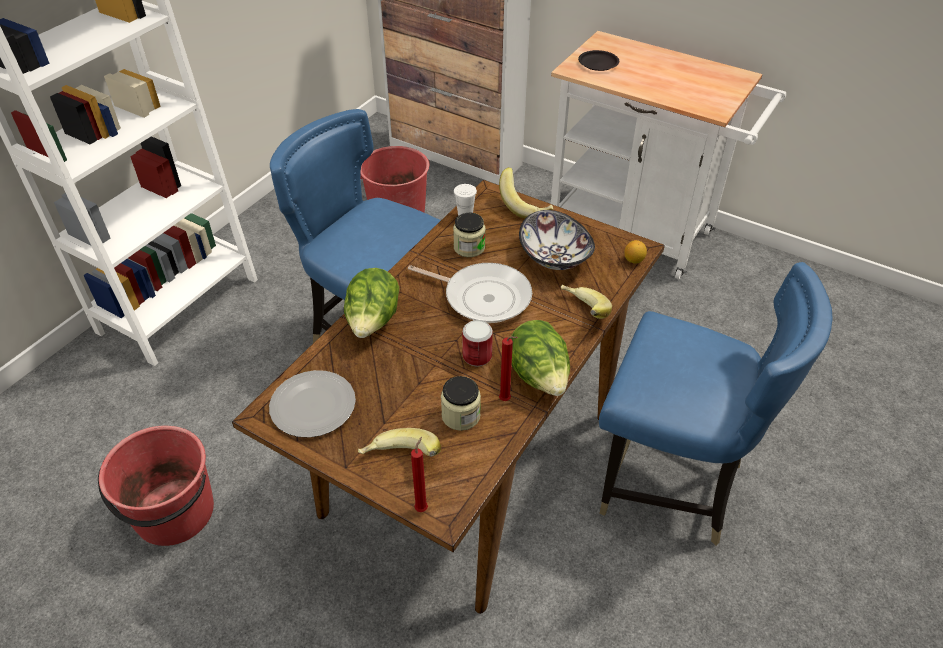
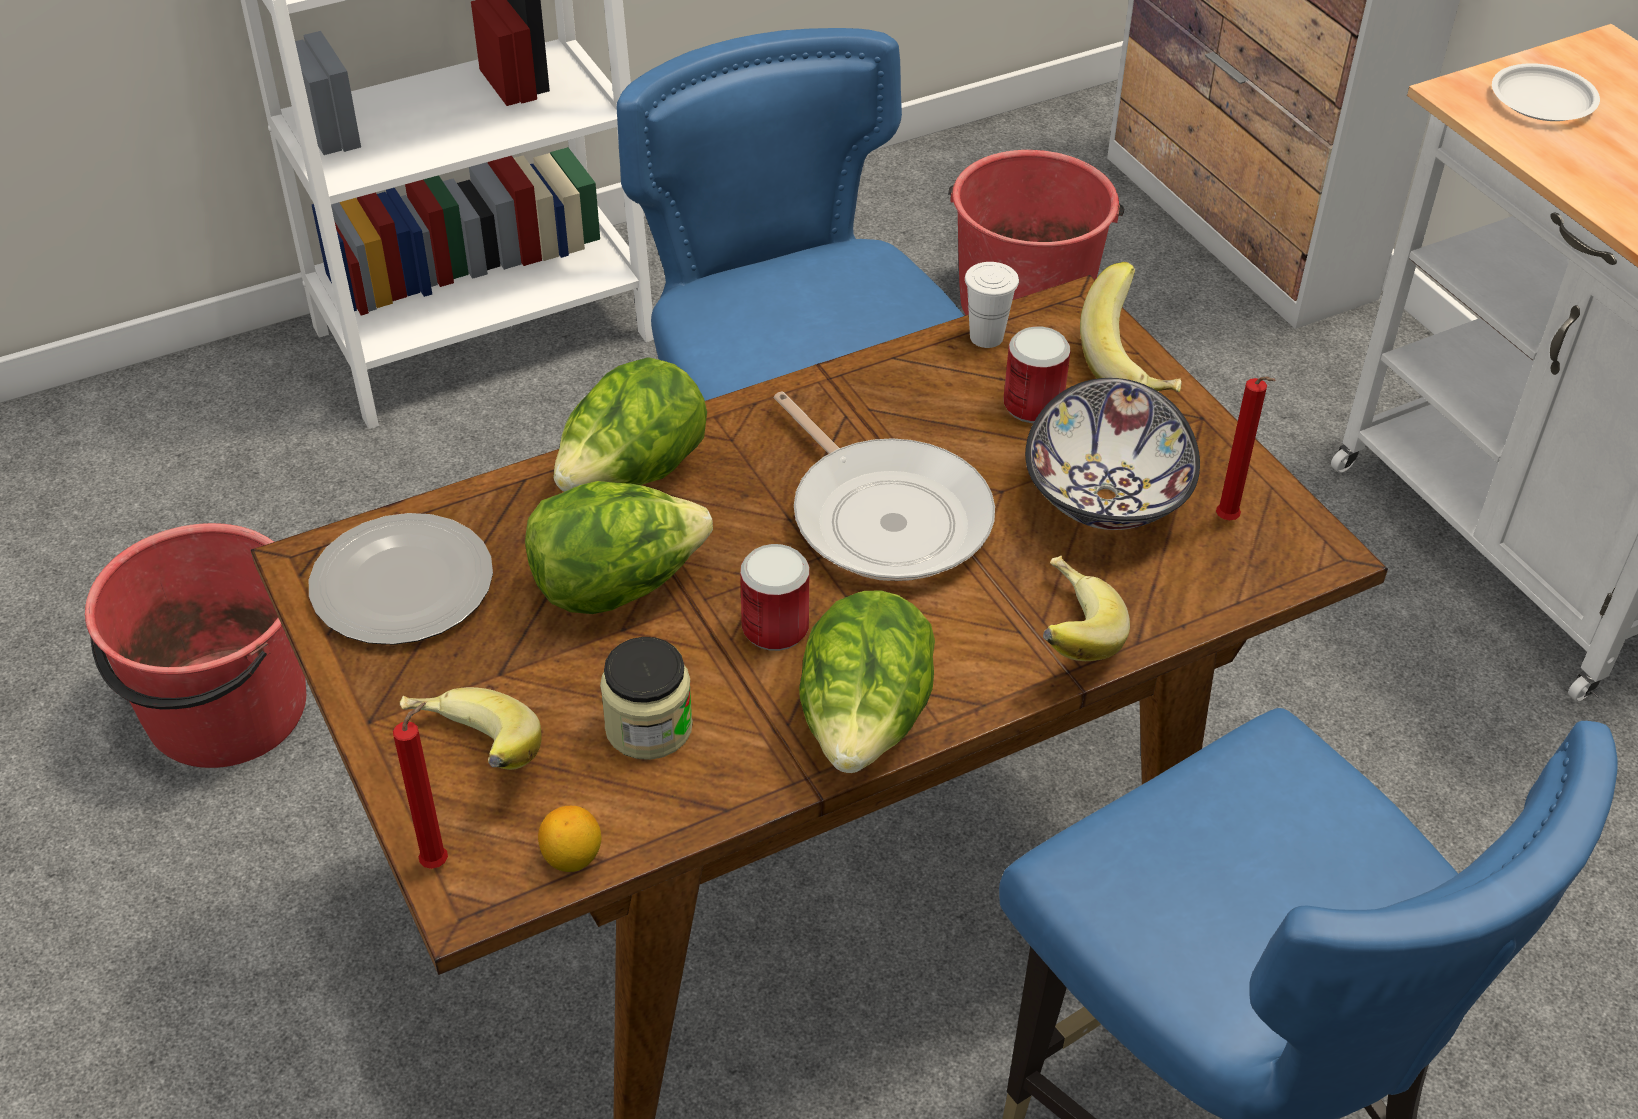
camera: 30 degrees right, 0 degrees up
jar [453,213,485,257] -> none
red candle [499,336,518,401] -> red candle moved to [1216,376,1276,520]
black plate [578,50,619,71] -> white plate [1492,63,1600,121]
lemon [624,240,647,264] -> lemon moved to [538,806,601,872]
none -> lettuce [525,481,713,614]
none -> can [1004,326,1071,423]

